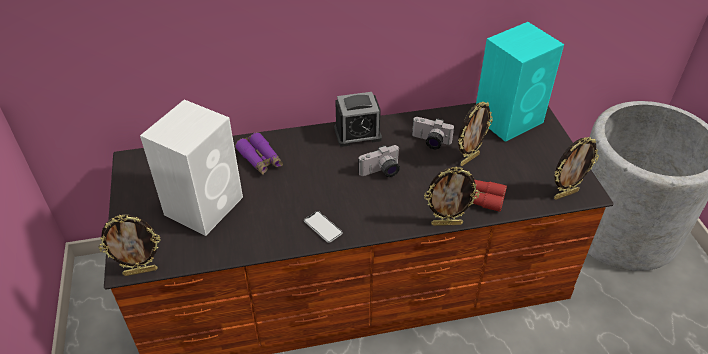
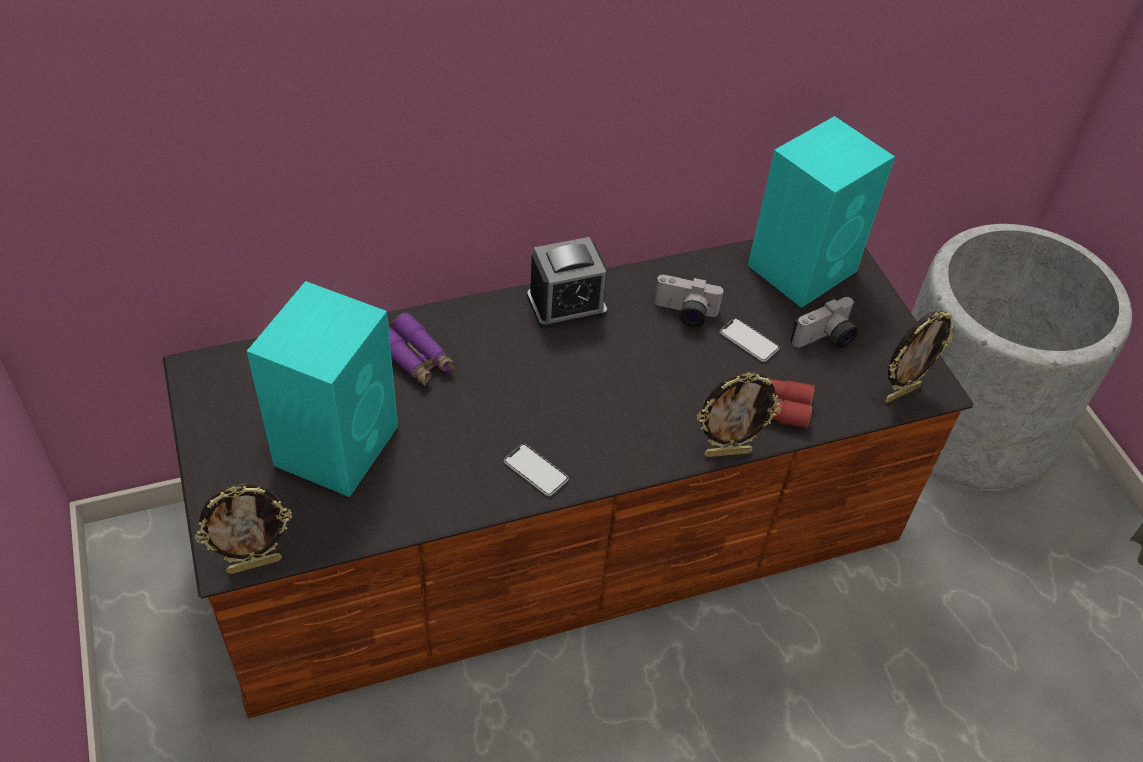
camera: 10 degrees left, 5 degrees up
white speaker [140,99,243,236] -> turquoise speaker [247,281,398,497]
camera [358,145,400,177] -> camera moved to [791,297,859,348]
picture frame [458,102,493,166] -> phone [720,318,780,362]

